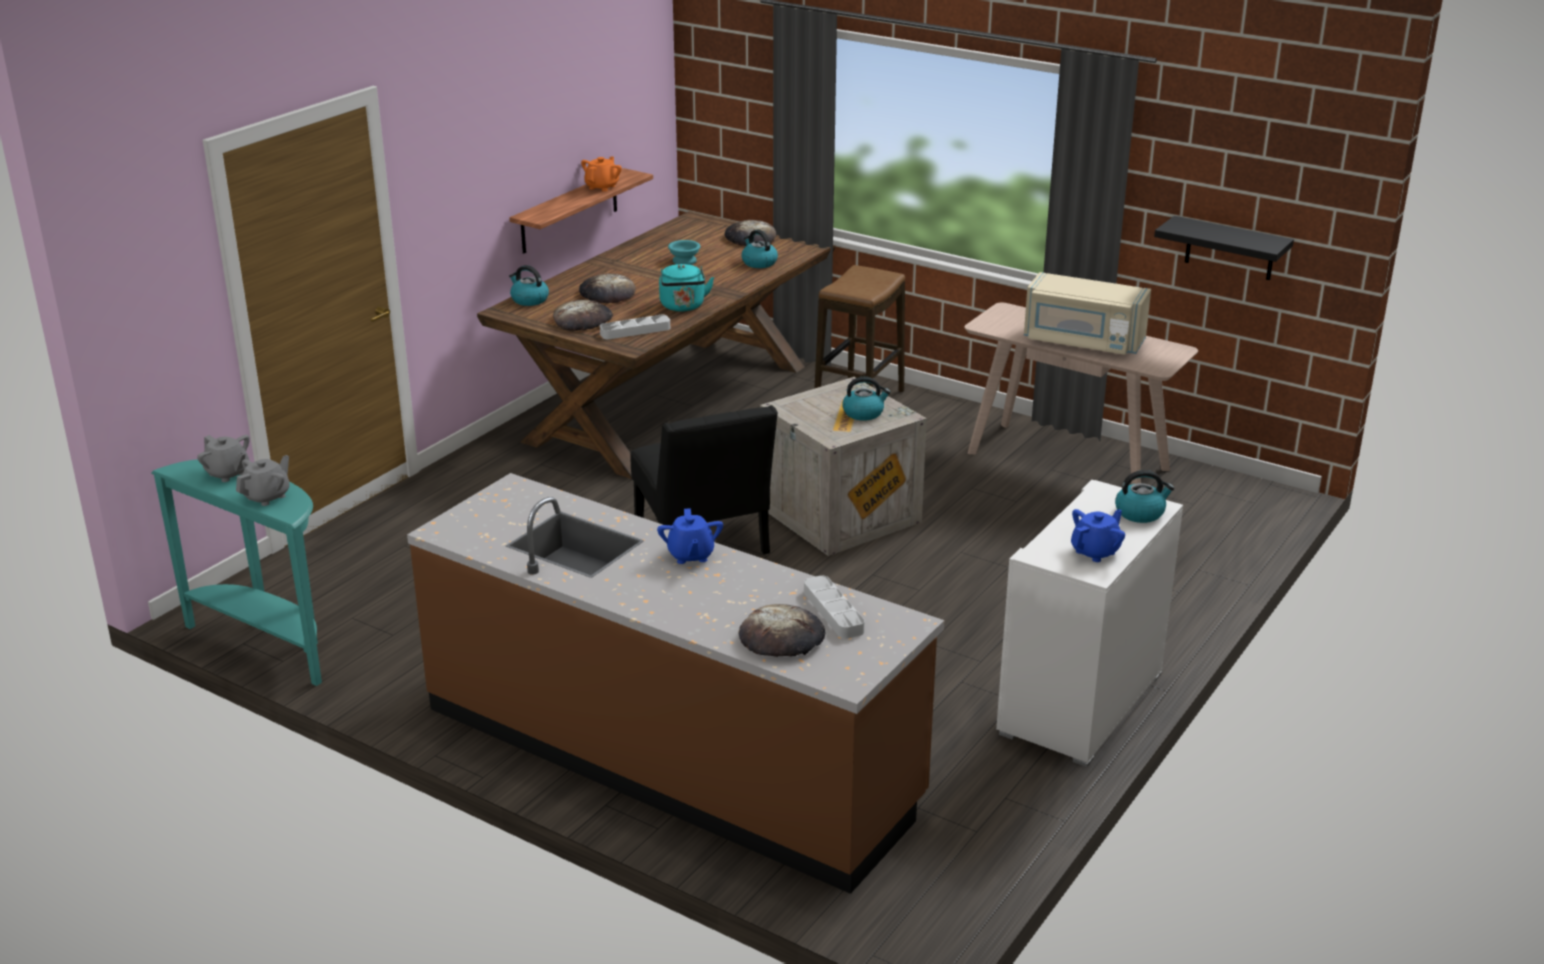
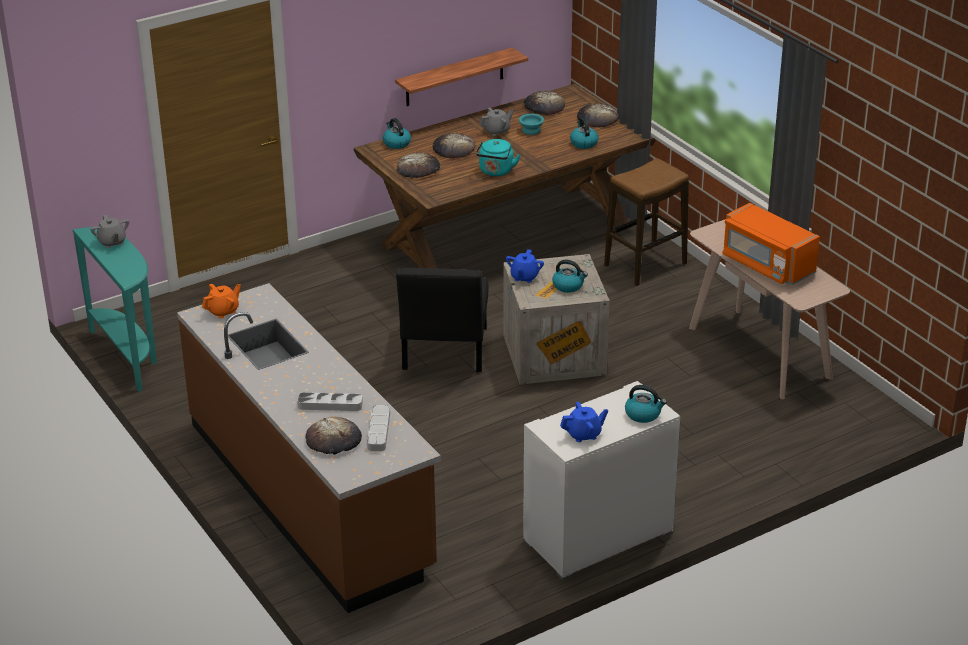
camera: 25 degrees right, 5 degrees up
grey teapot [236,455,290,506] -> grey teapot moved to [480,107,514,136]
orange teapot [581,156,622,192] -> orange teapot moved to [202,284,241,318]
grey tray [600,315,670,339] -> grey tray moved to [297,392,363,411]
blue teapot [657,508,723,564] -> blue teapot moved to [506,249,544,283]
beige microwave [1024,272,1151,355] -> orange microwave [722,203,820,285]
black shelf [1154,216,1294,280] -> none
none -> bread [524,91,565,115]

